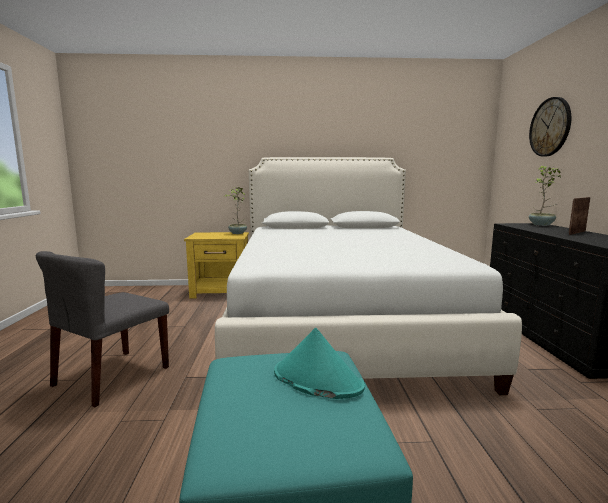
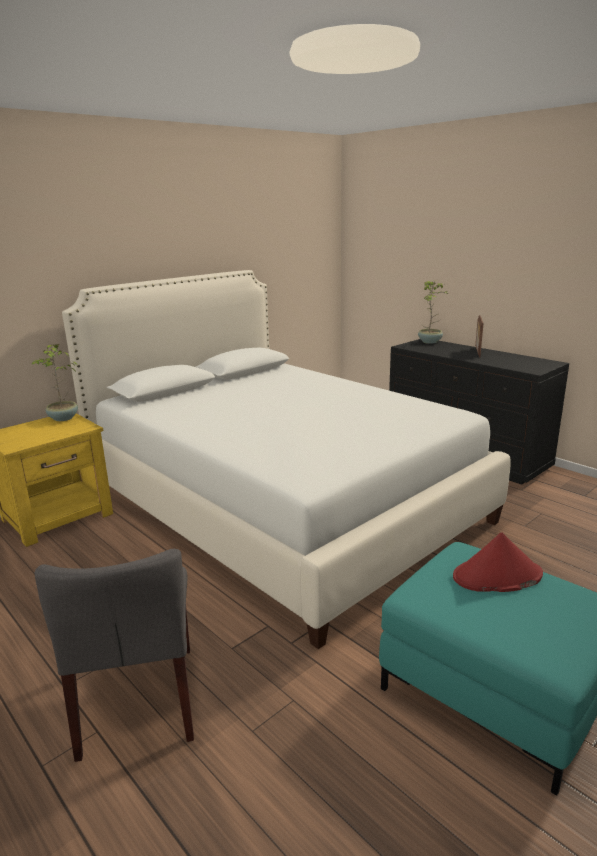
camera: 40 degrees left, 10 degrees up
turquoise hat [274,328,365,399] -> red hat [453,533,543,592]
wall clock [529,97,571,156] -> none

